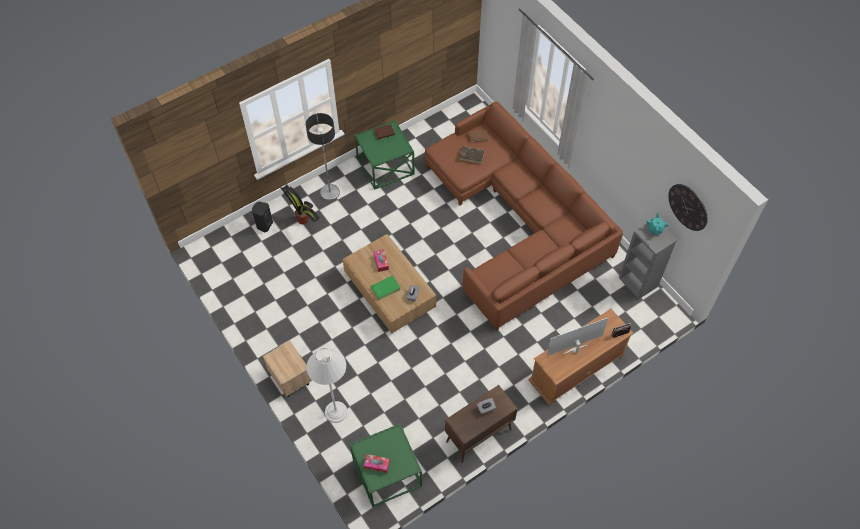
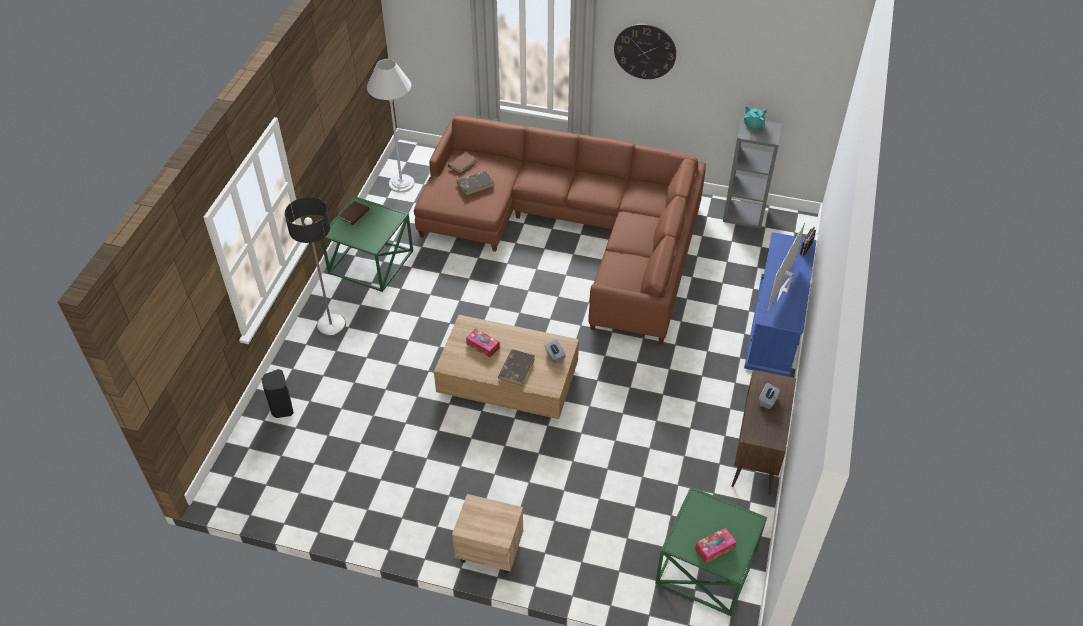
camera: 40 degrees left, 10 degrees down
potted plant [281,185,320,224] -> none
white floor lamp [306,348,347,423] -> white floor lamp moved to [367,59,415,193]
green book [370,275,401,300] -> brown book [498,349,535,386]
brown tv stand [528,308,633,405] -> blue tv stand [744,232,817,377]
wall clock [668,184,708,231] -> wall clock moved to [614,24,676,79]

